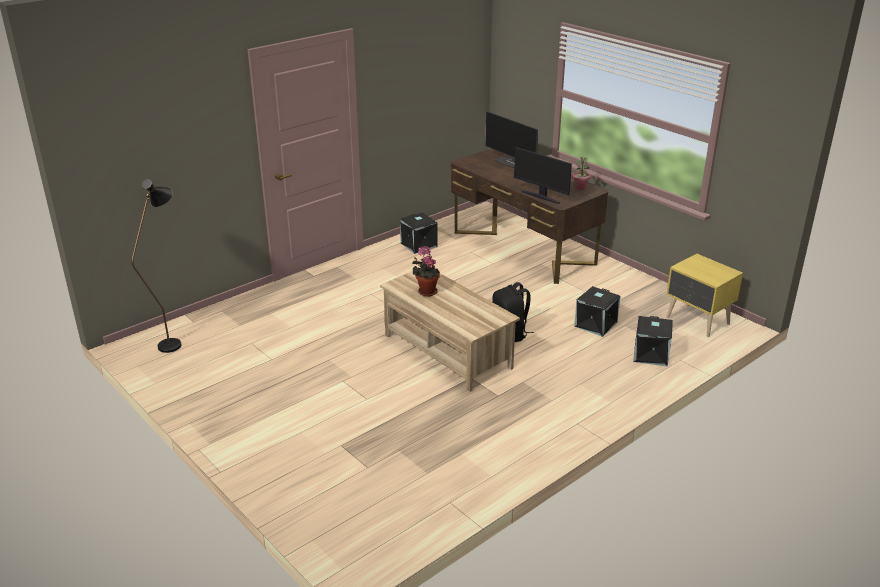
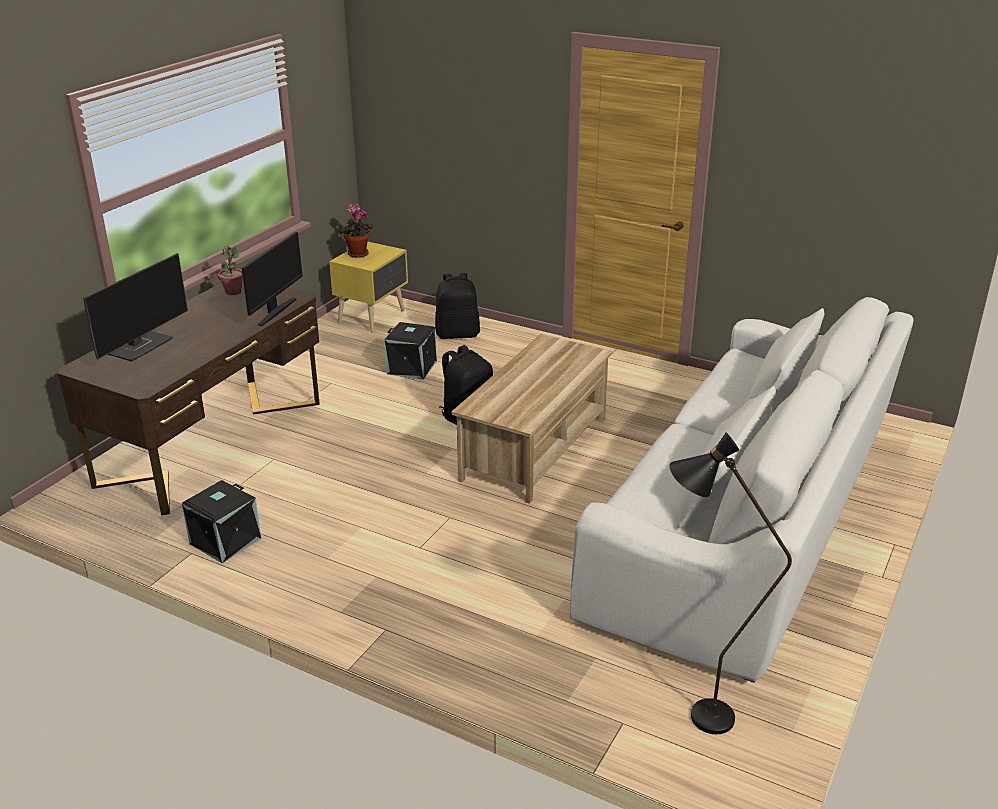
camera: 110 degrees left, 0 degrees up
potted plant [412,246,440,297] -> potted plant moved to [339,203,373,258]
black storage box [633,316,673,366] -> black backpack [435,273,480,339]
none -> white sofa [570,297,914,682]

